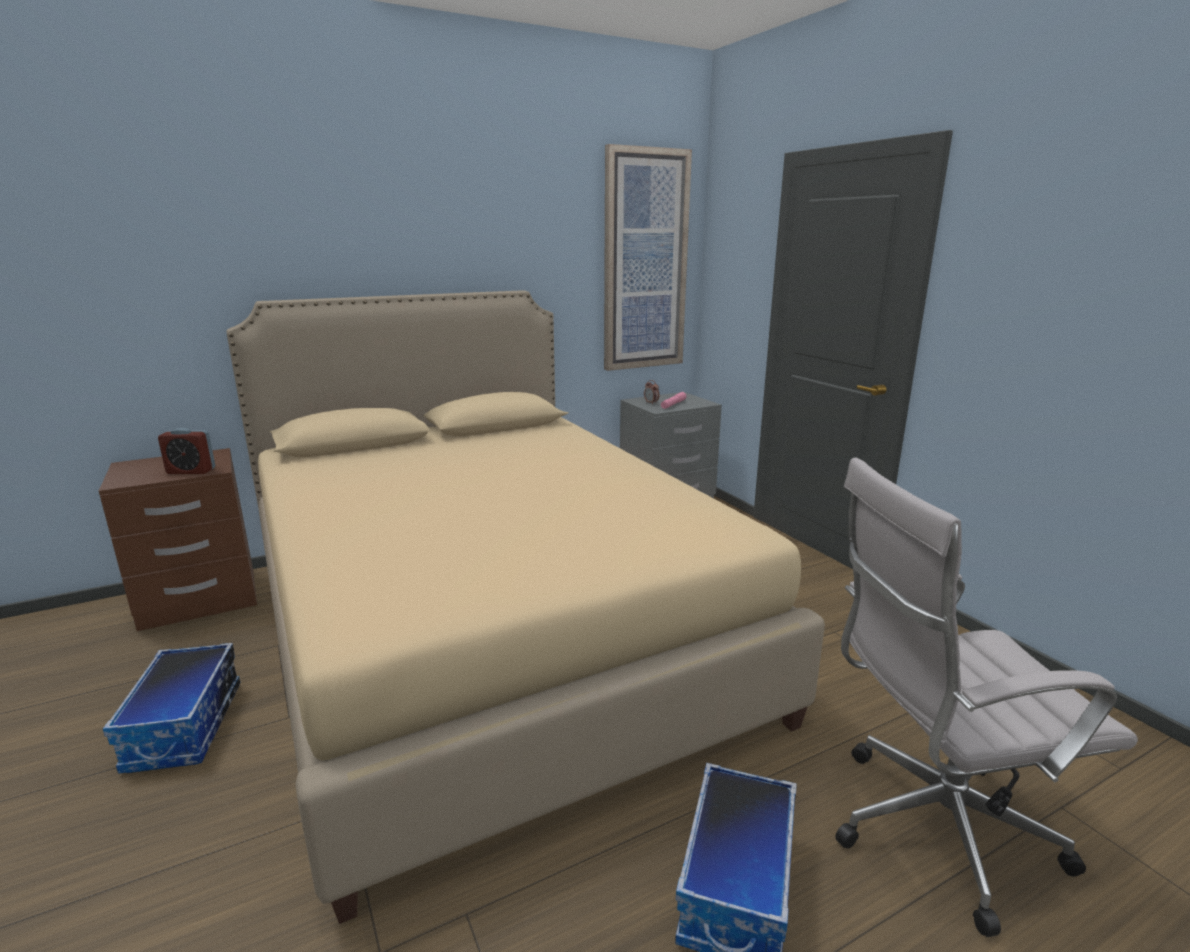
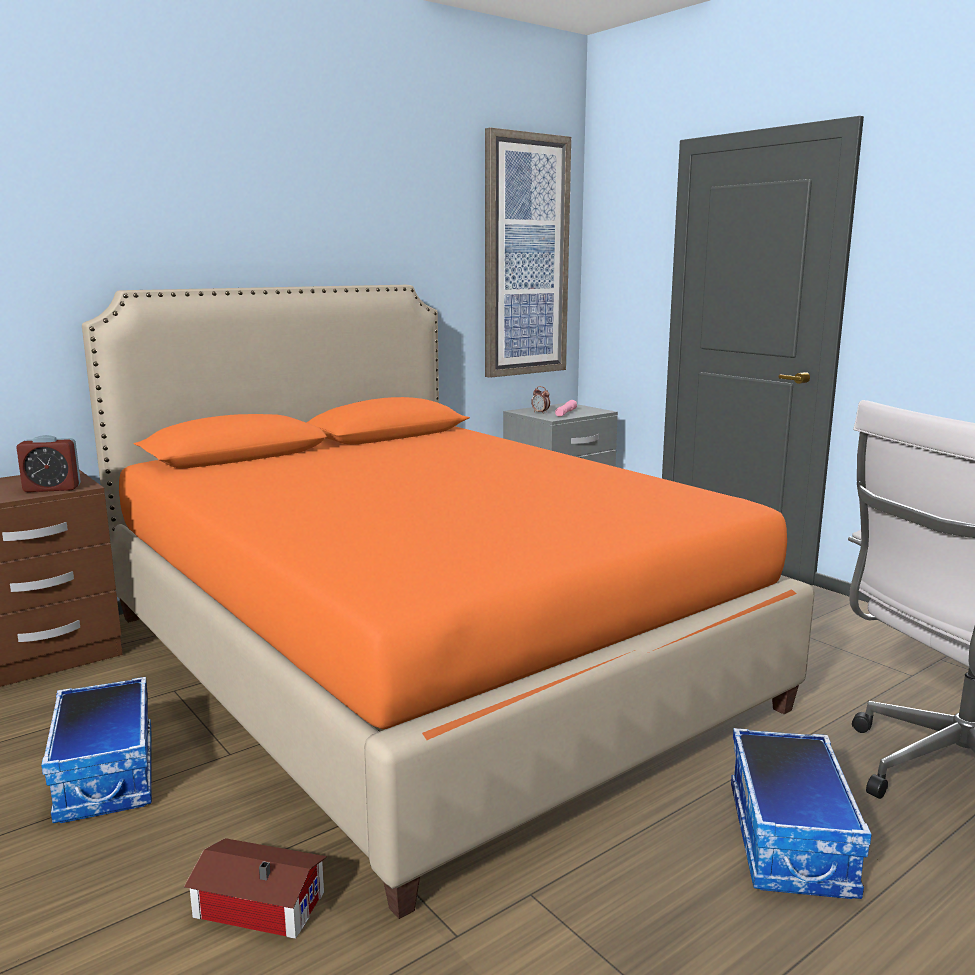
camera: 10 degrees left, 5 degrees down
beige bed [226,290,825,924] -> orange bed [82,285,815,919]
none -> toy house [184,838,327,939]

